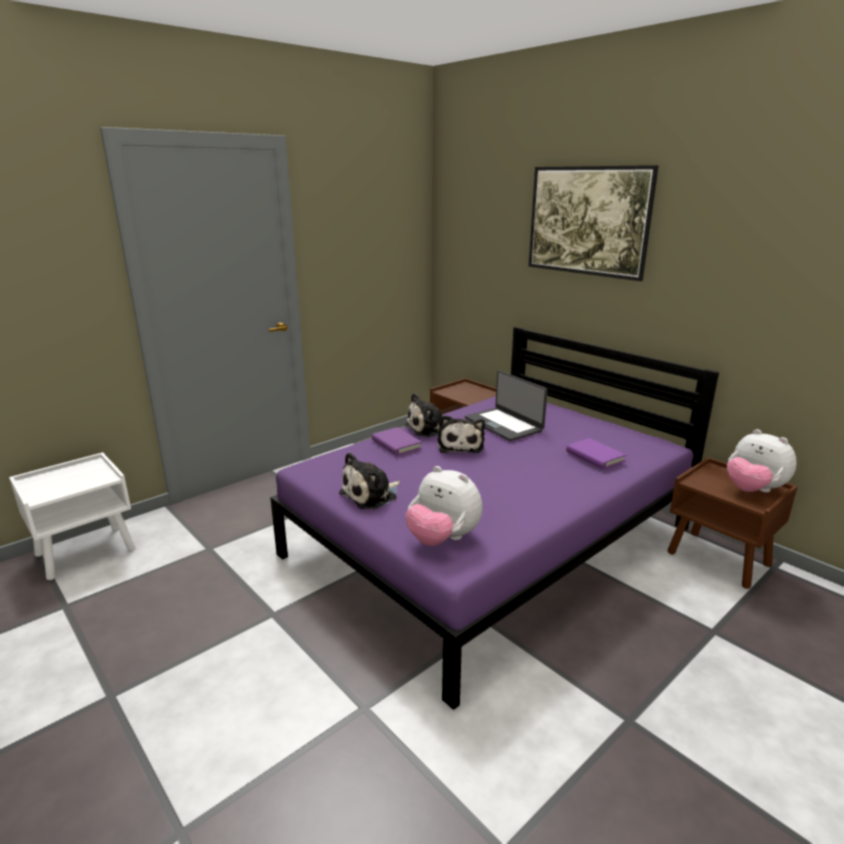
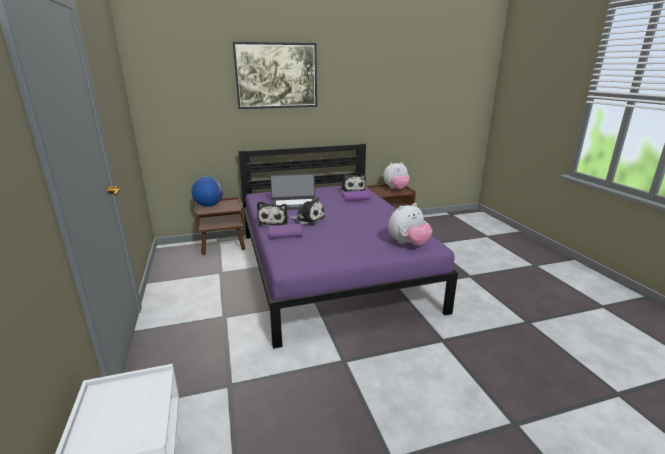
camera: 65 degrees left, 0 degrees up
plush toy [339,452,400,509] -> plush toy moved to [341,173,366,192]
none -> globe [191,176,223,207]

